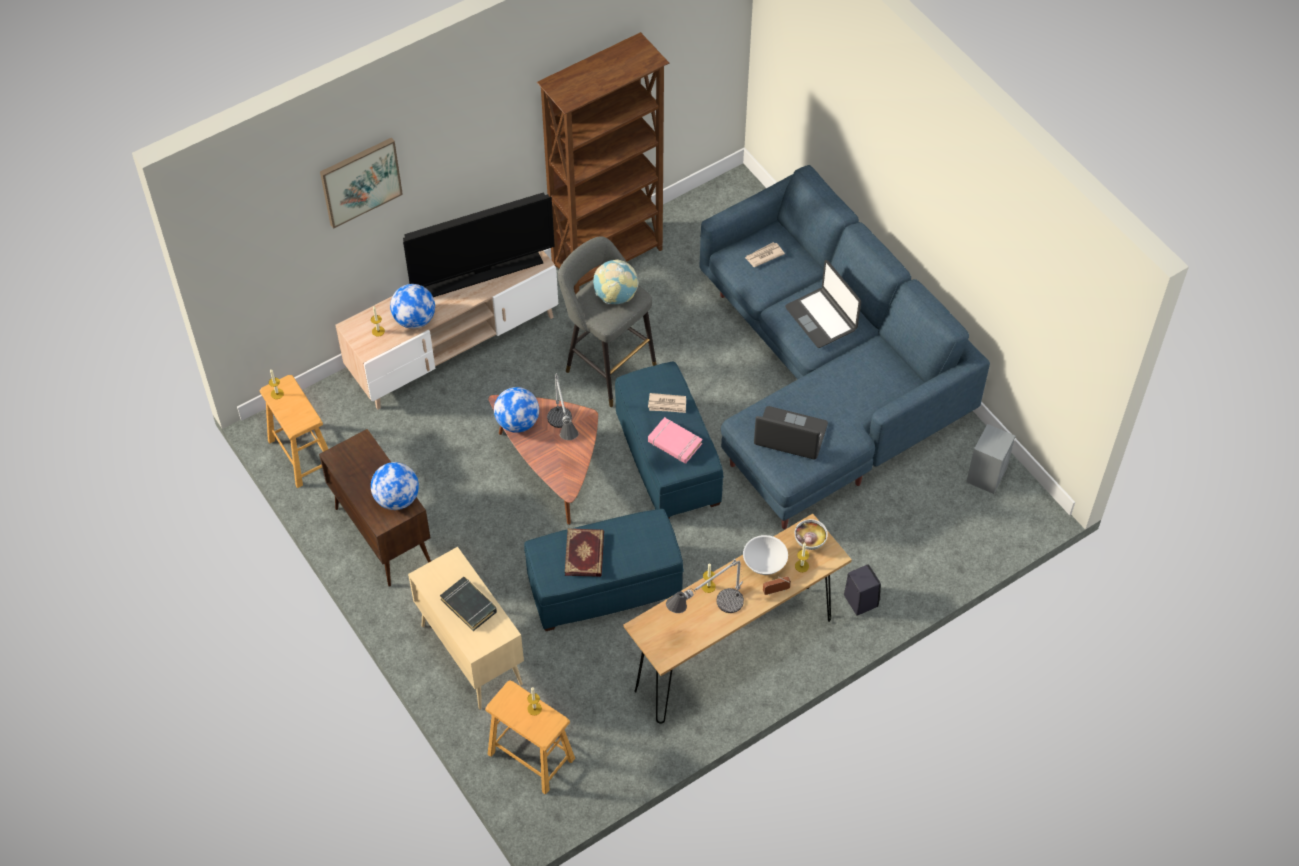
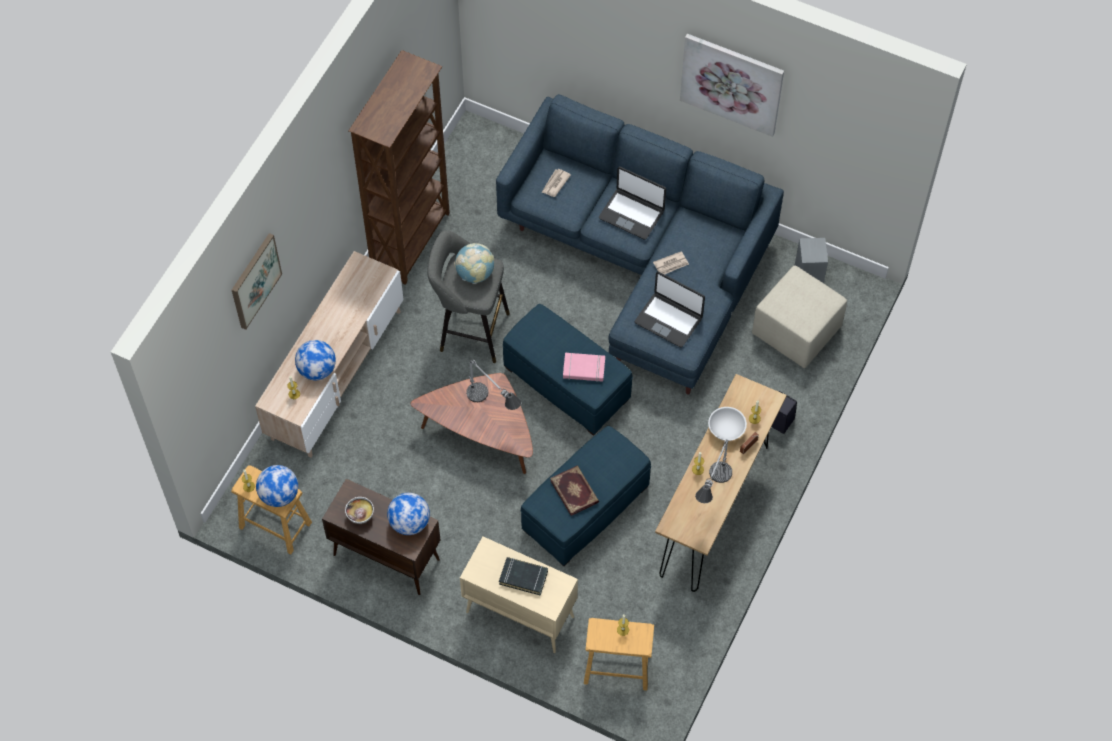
camera: 30 degrees left, 5 degrees up
television [403,192,555,297] -> none
globe [494,387,539,433] -> globe moved to [256,465,298,507]
newspaper [648,393,686,413] -> newspaper moved to [653,251,689,274]
laptop [754,406,828,460] -> laptop turned 135 degrees counterclockwise [635,272,705,348]
bowl [795,519,828,550] -> bowl moved to [345,497,374,524]
none -> picture [680,34,784,137]
none -> beige ottoman [752,266,847,368]

